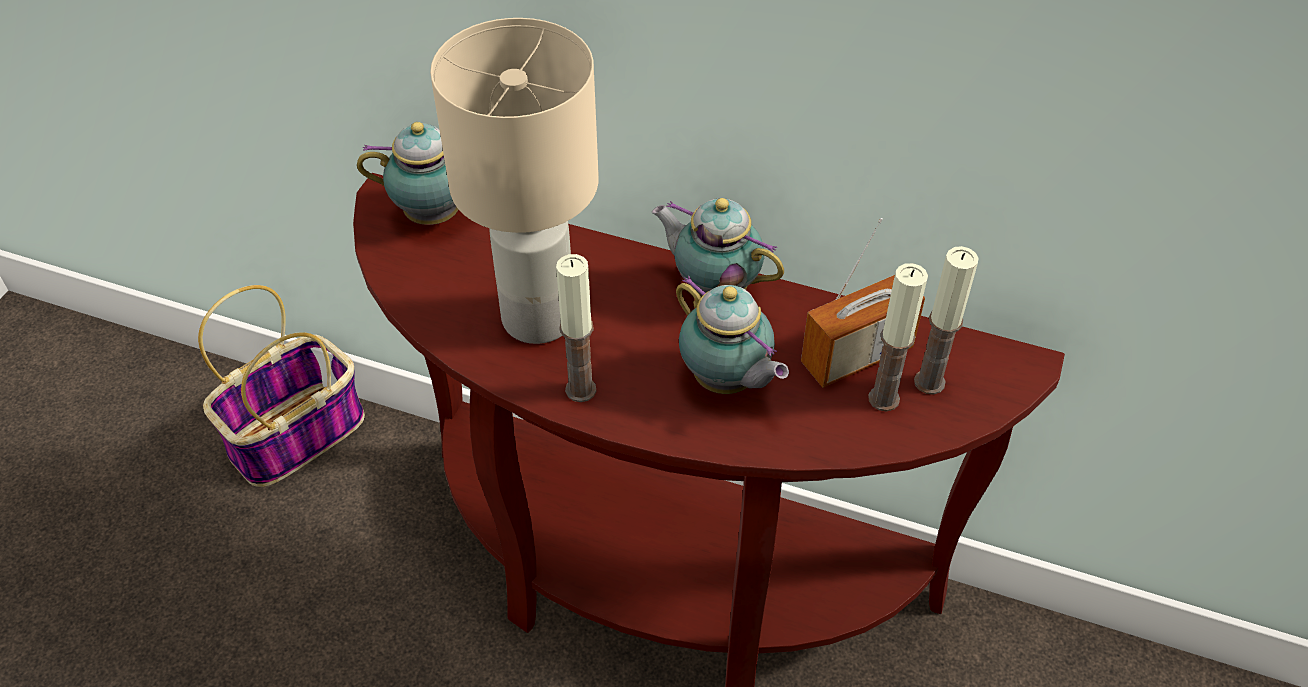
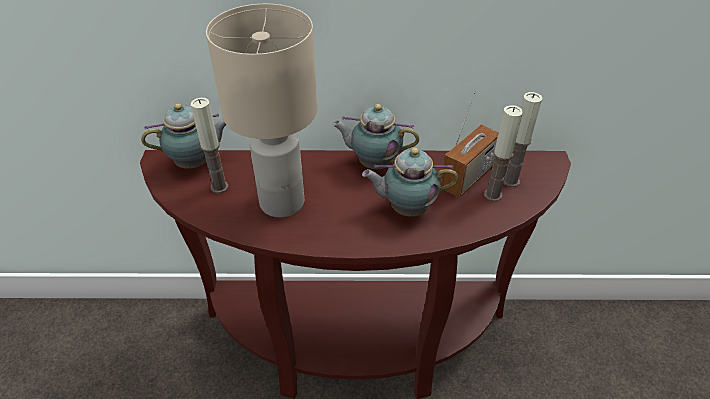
camera: 20 degrees left, 5 degrees down
basket [198,285,365,487] -> none
candle [556,254,596,402] -> candle moved to [191,98,228,193]
teapot [676,276,789,394] -> teapot turned 150 degrees clockwise [362,148,459,217]

